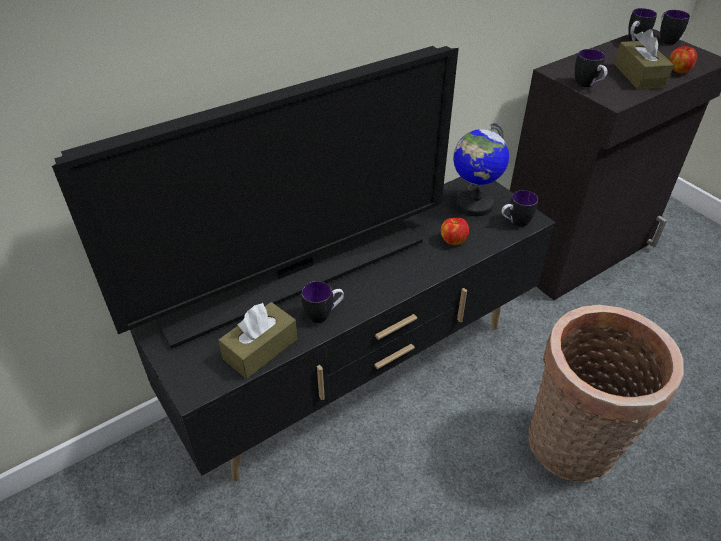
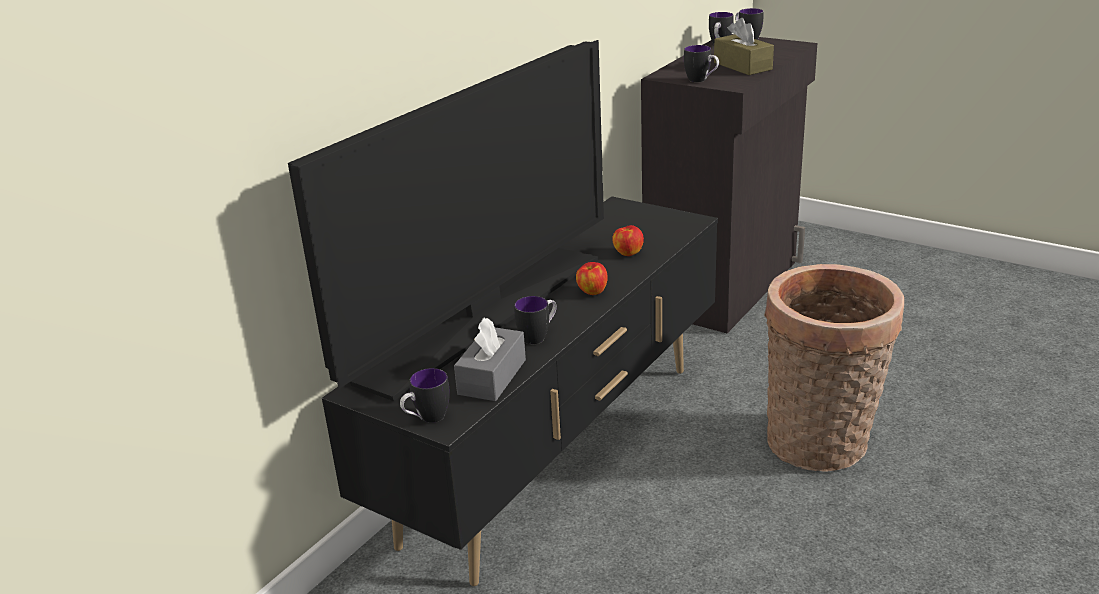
camera: 20 degrees left, 15 degrees down
brown tissue box [218,302,298,379] -> grey tissue box [454,317,526,401]
globe [453,122,509,216] -> none
mug [501,190,538,227] -> mug moved to [400,368,450,423]
apple [669,46,697,74] -> apple moved to [576,262,608,295]

